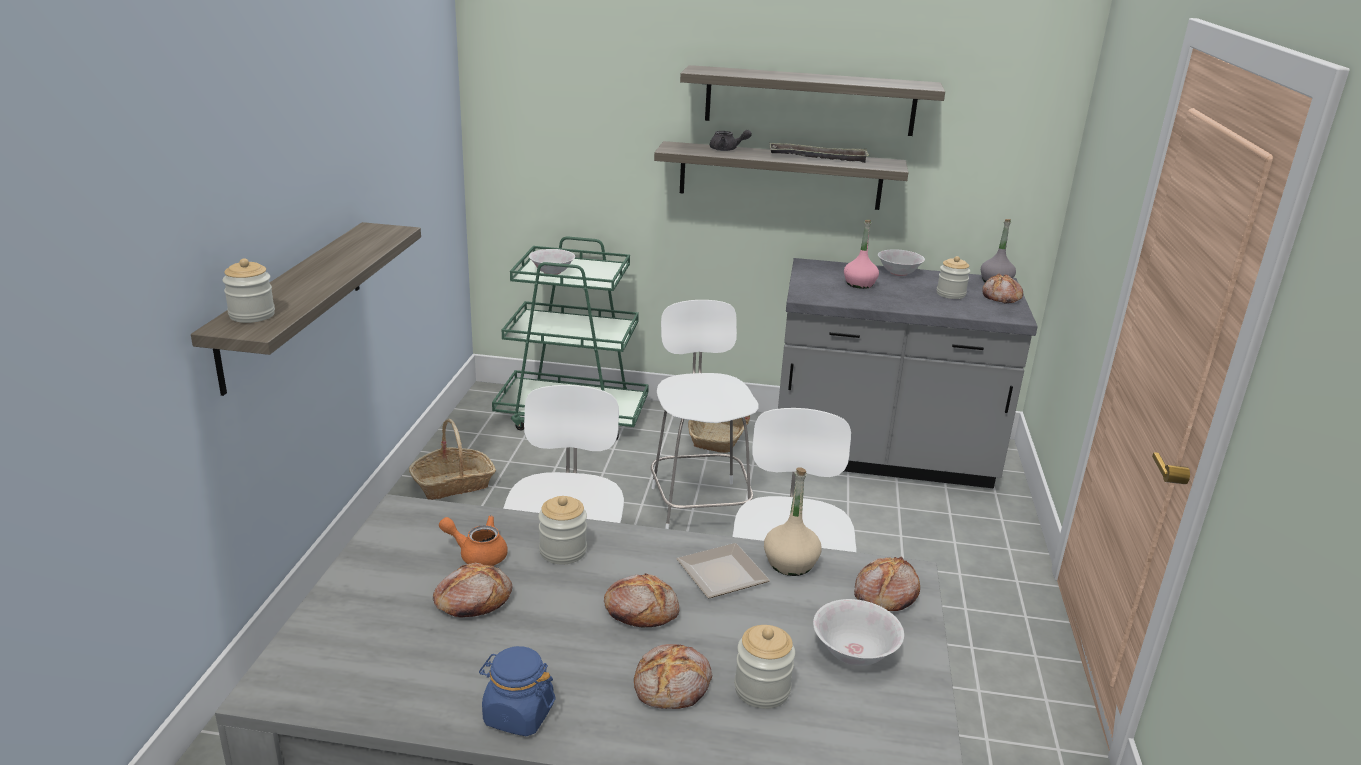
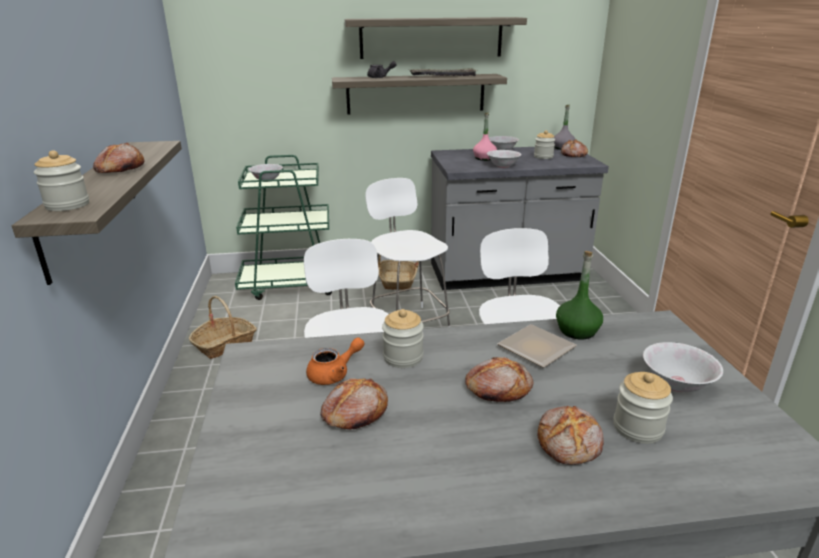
camera: 15 degrees left, 0 degrees up
orange teapot [439,516,508,566] -> orange teapot turned 150 degrees clockwise [306,337,364,385]
blue jar [479,646,555,737] -> none
beige bottle [764,467,822,576] -> green bottle [556,251,603,340]
bread [854,557,920,611] -> bread moved to [93,143,144,173]
none -> white bowl [487,150,521,168]

